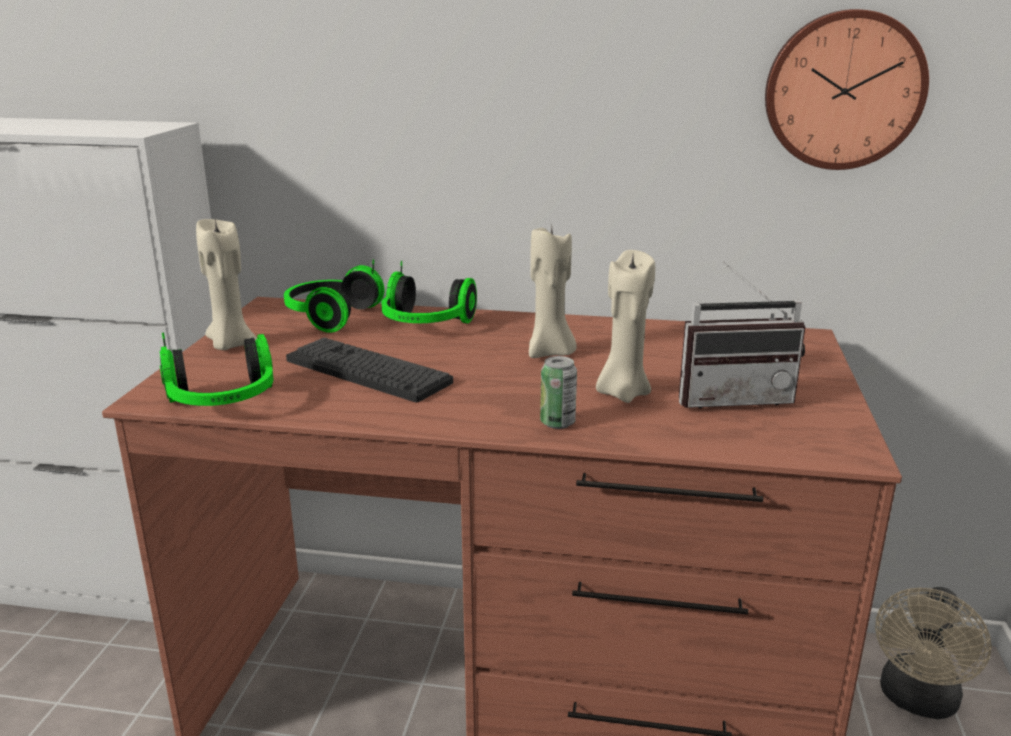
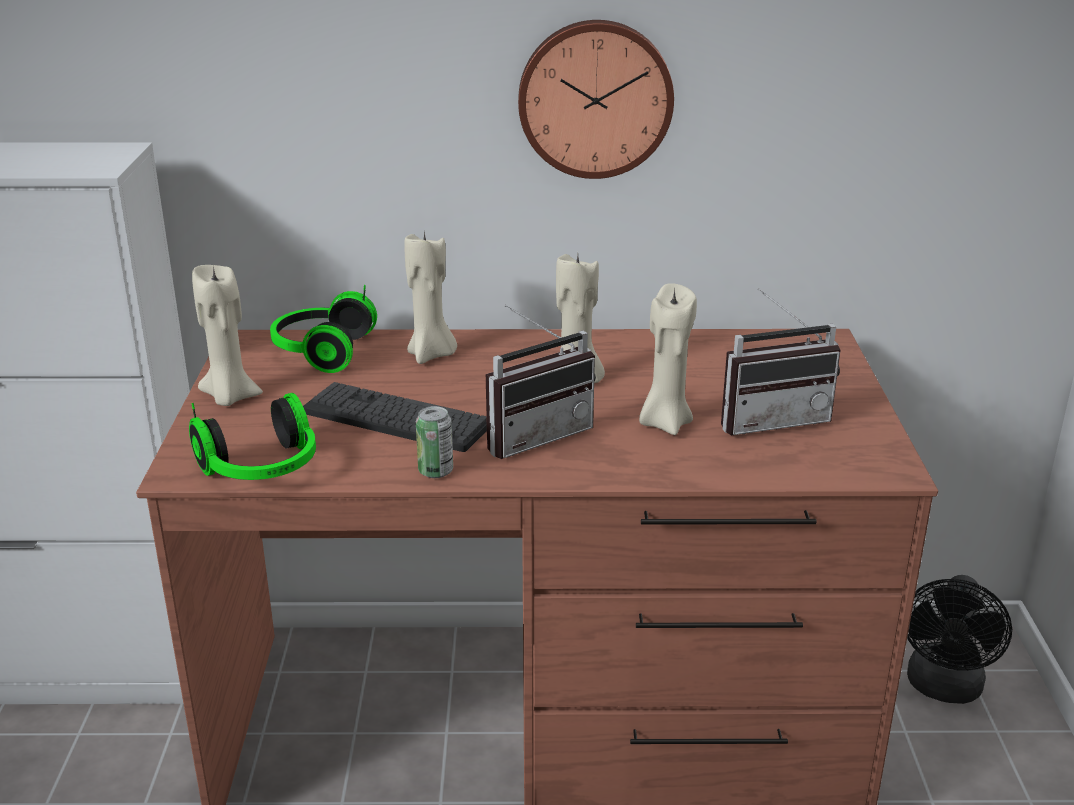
camera: 10 degrees left, 5 degrees up
headphones [381,261,477,324] -> beige candle [404,231,457,364]
can [540,356,577,429] -> can moved to [416,406,453,478]
wall clock [765,9,929,170] -> wall clock moved to [518,20,674,179]
beige fan [875,587,992,719] -> black fan [907,575,1012,704]
none -> radio [486,305,596,459]

